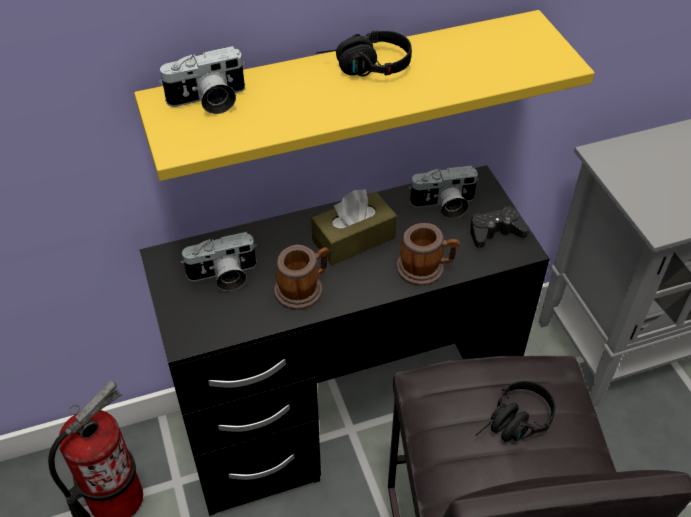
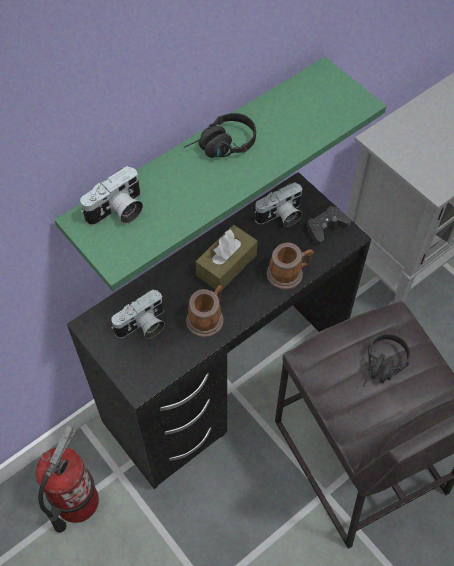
camera: 20 degrees left, 10 degrees up
yellow shelf [134,10,595,181] -> green shelf [55,57,386,291]

